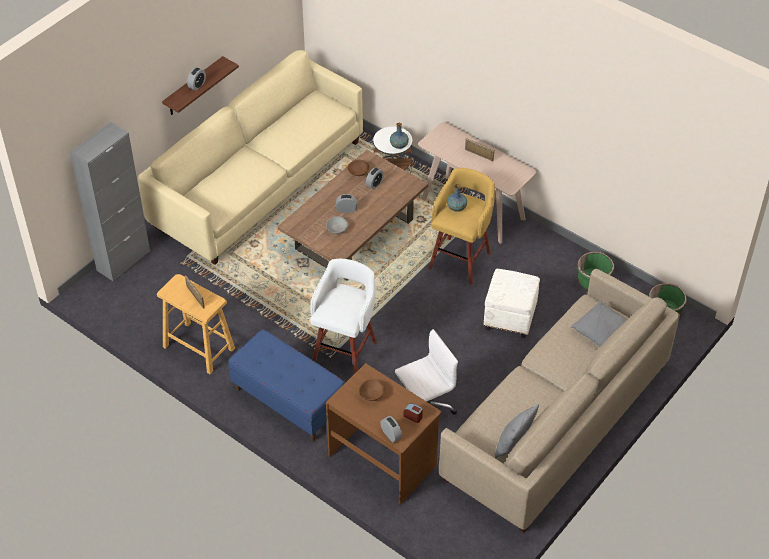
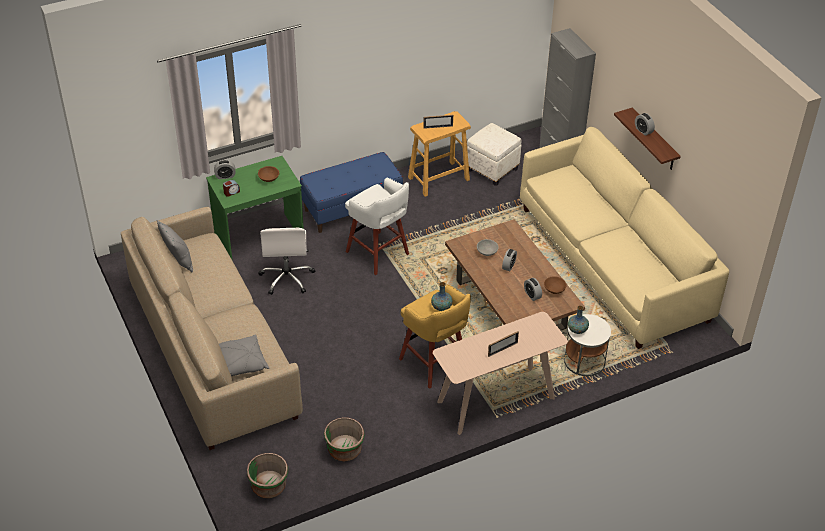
camera: 115 degrees right, 5 degrees down
brown desk [326,363,442,505] -> green desk [206,156,304,261]
white ottoman [483,269,540,338] -> white ottoman moved to [467,123,522,186]

